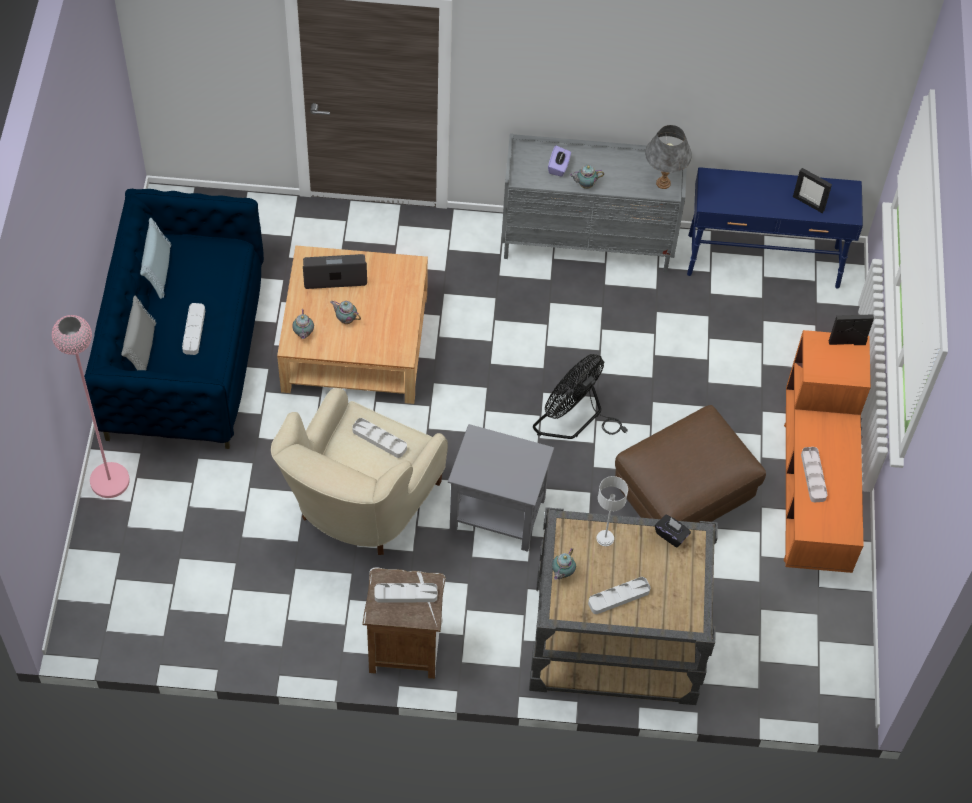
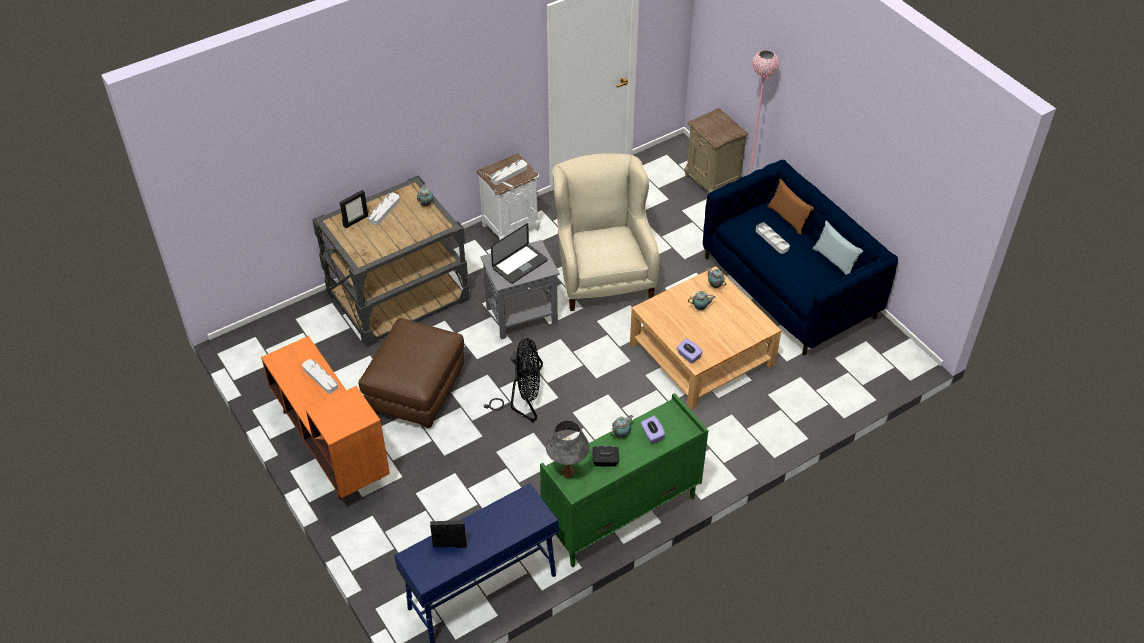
camera: 145 degrees right, 10 degrees down
grey pillow [121,296,156,371] -> brown pillow [768,179,814,235]
laptop [303,254,367,289] -> laptop moved to [491,223,548,284]
grey tray [352,418,407,458] -> none
grey cabinet [501,133,687,273] -> green cabinet [540,393,708,567]
grey table lamp [596,476,628,546] -> none
black tissue box [655,515,691,547] -> black tissue box moved to [592,446,619,467]
picture frame [829,314,874,345] -> picture frame moved to [340,190,368,228]
none -> purple tissue box [677,338,703,364]
none -> beige nightstand [685,108,748,193]

